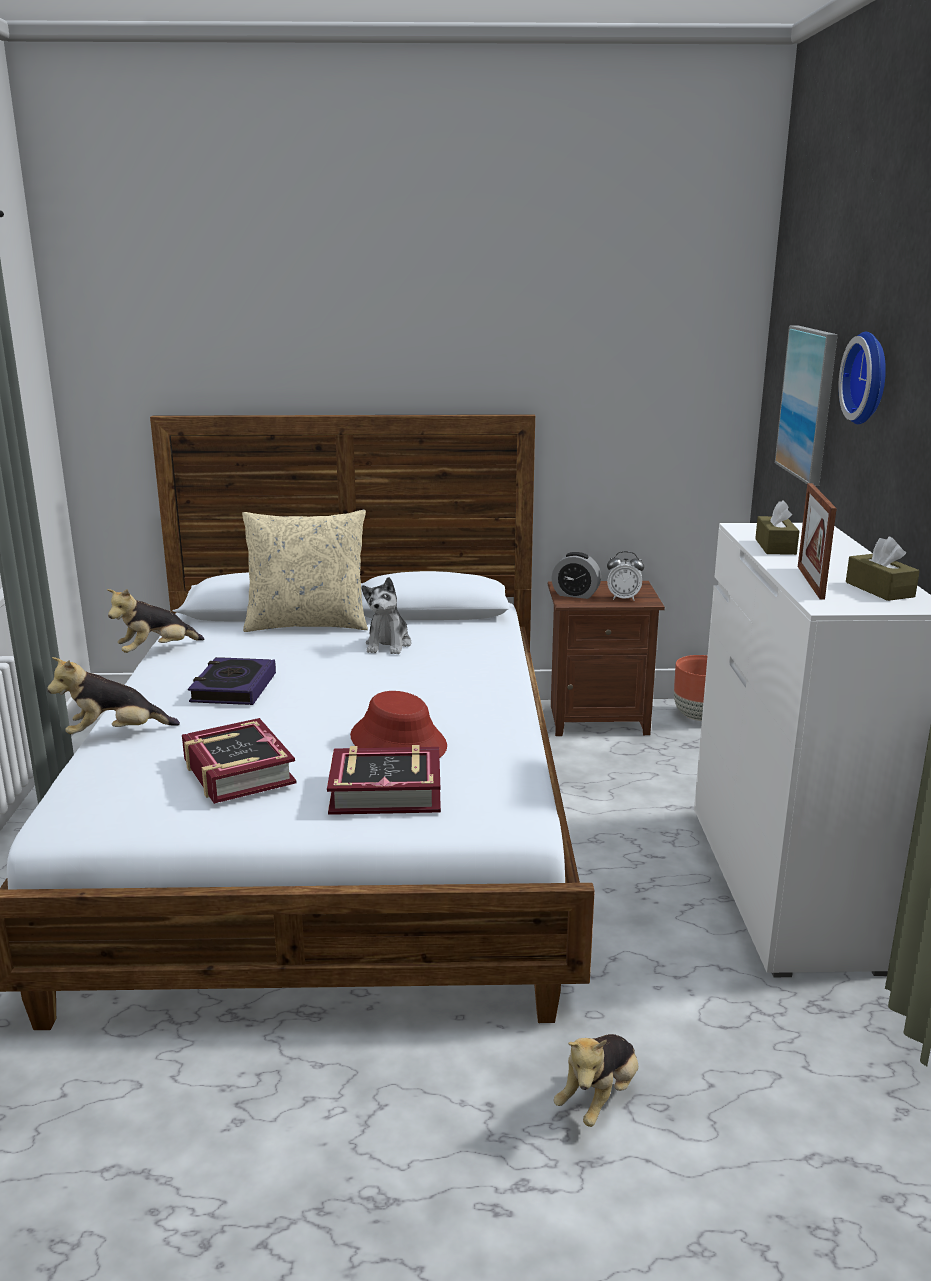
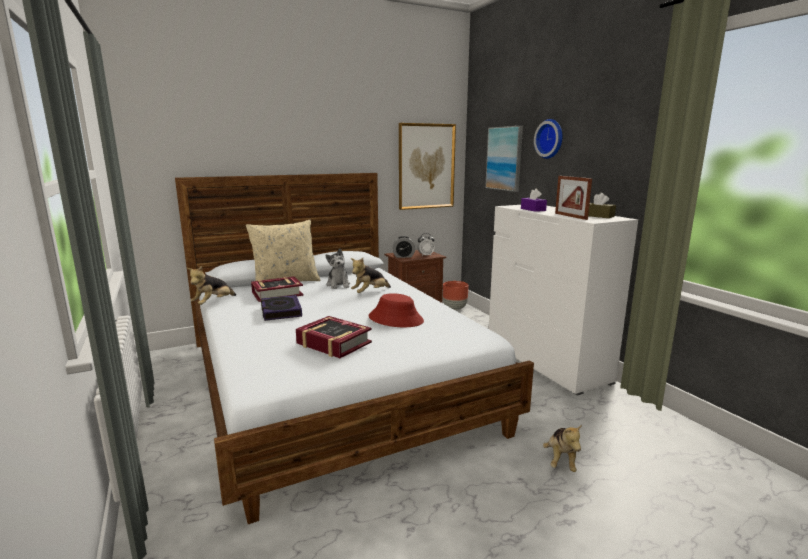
camera: 25 degrees left, 5 degrees down
plush toy [47,657,180,734] -> plush toy moved to [351,258,391,293]
book [327,745,441,815] -> book moved to [251,276,304,302]
brown tissue box [755,500,799,555] -> purple tissue box [521,188,547,212]
none -> picture [399,123,456,210]

